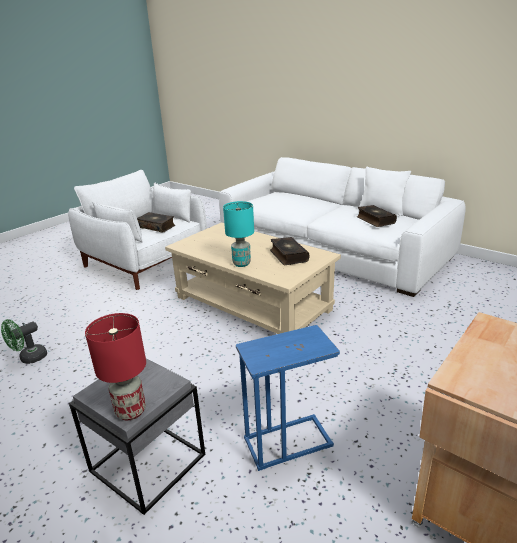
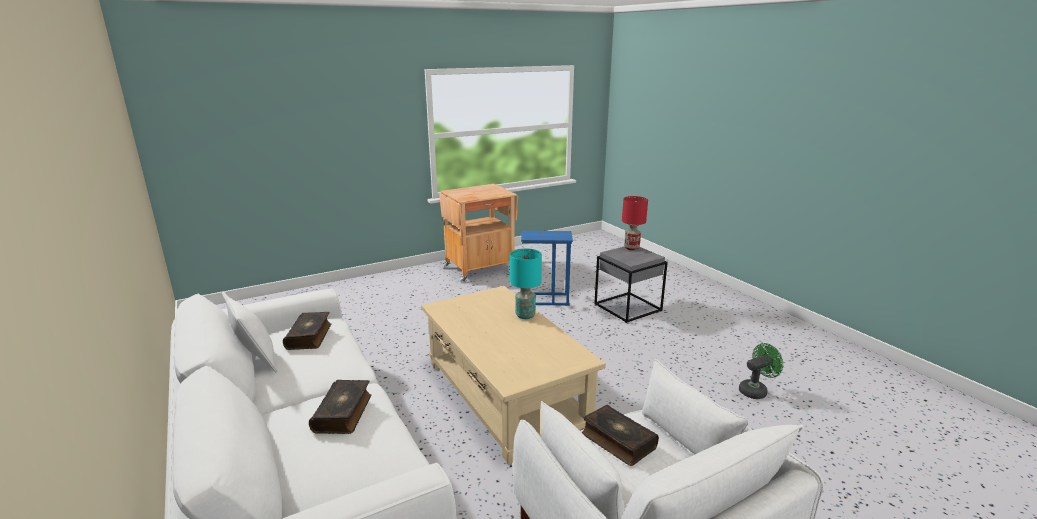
camera: 160 degrees left, 5 degrees down
book [270,237,310,265] -> book moved to [309,380,371,434]

